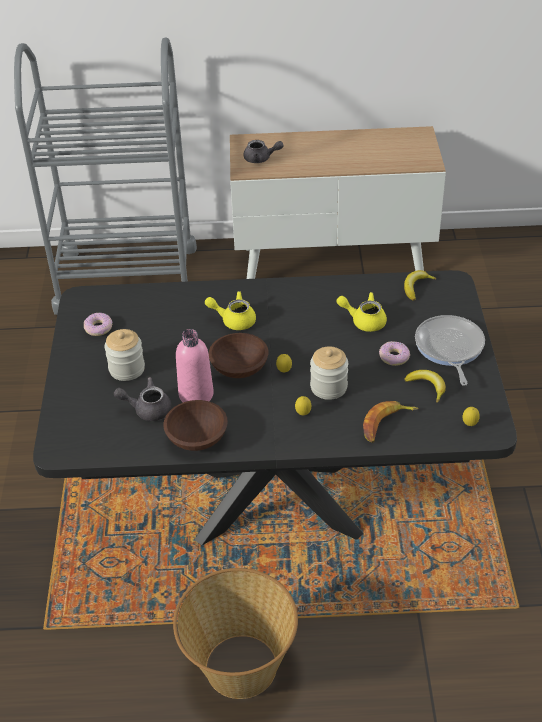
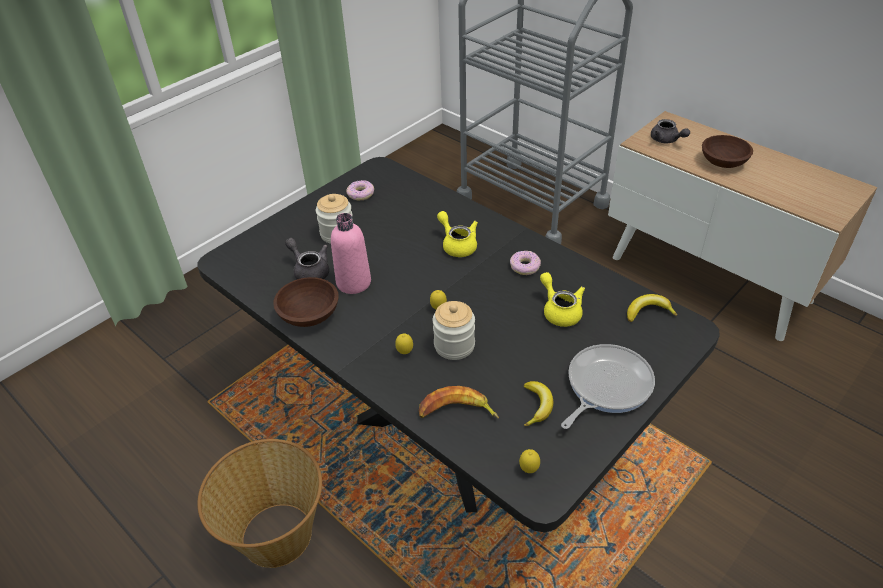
camera: 45 degrees right, 0 degrees up
brown bowl [209,333,268,378] -> brown bowl moved to [702,135,753,168]
donut [379,341,410,366] -> donut moved to [510,251,541,275]

